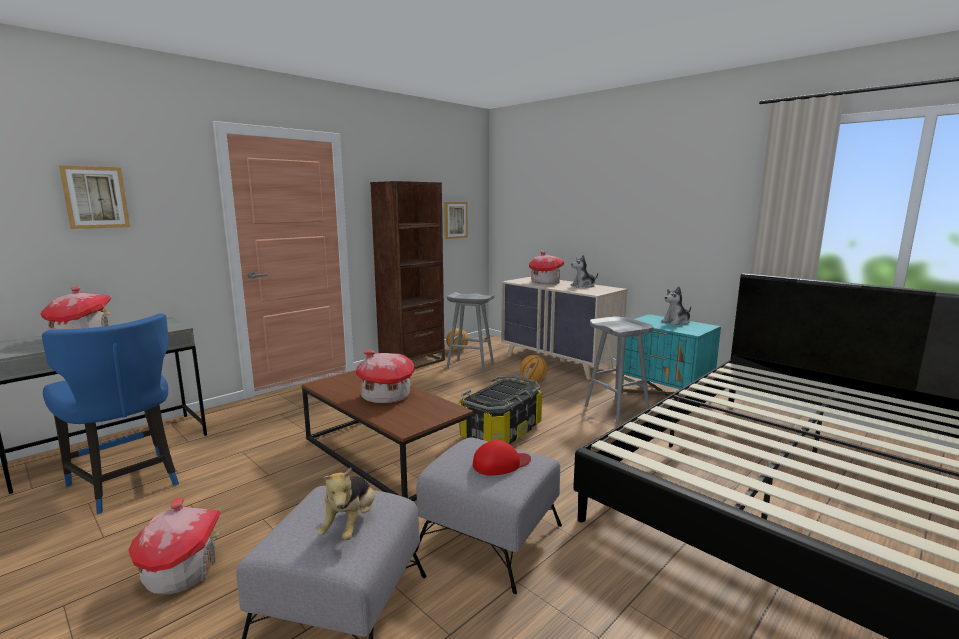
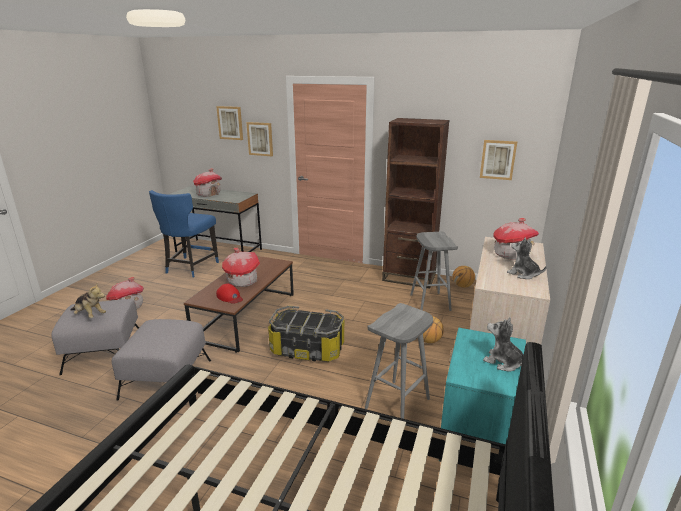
camera: 65 degrees right, 10 degrees up
plush toy [317,468,375,540] -> plush toy turned 135 degrees counterclockwise [71,284,106,318]
red cap [473,440,531,476] -> red cap moved to [216,283,243,304]
none -> picture [246,122,273,156]

